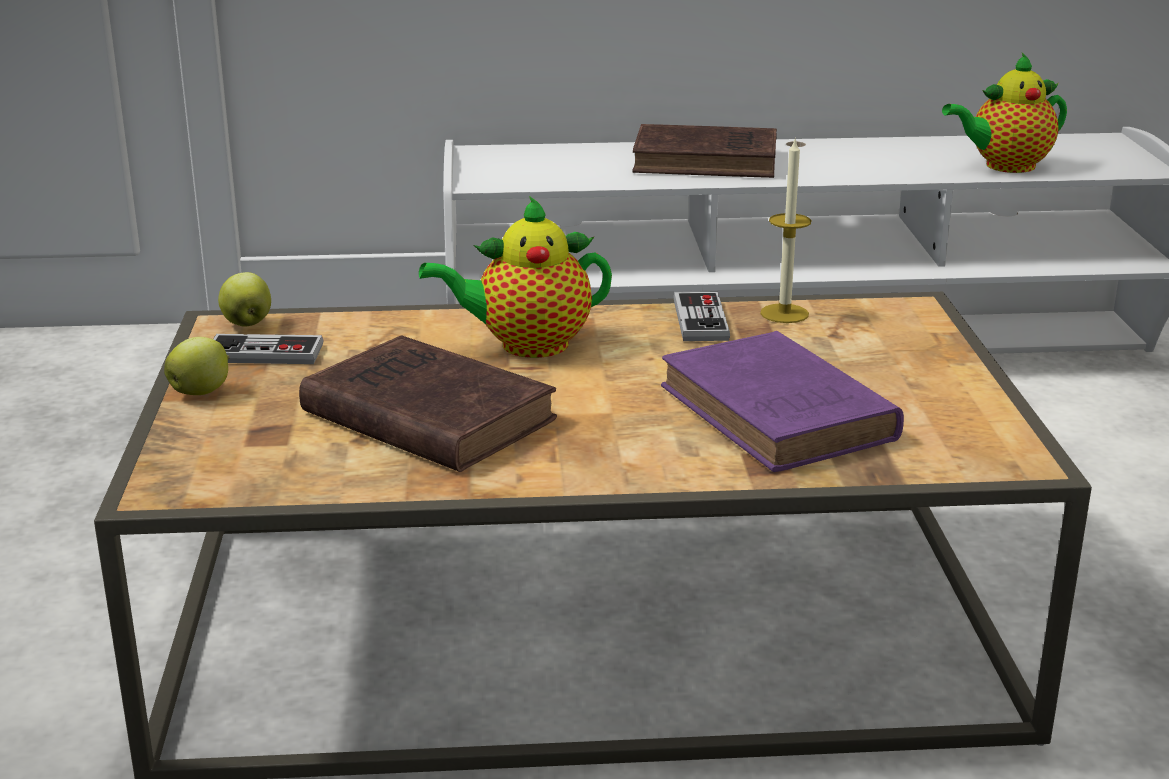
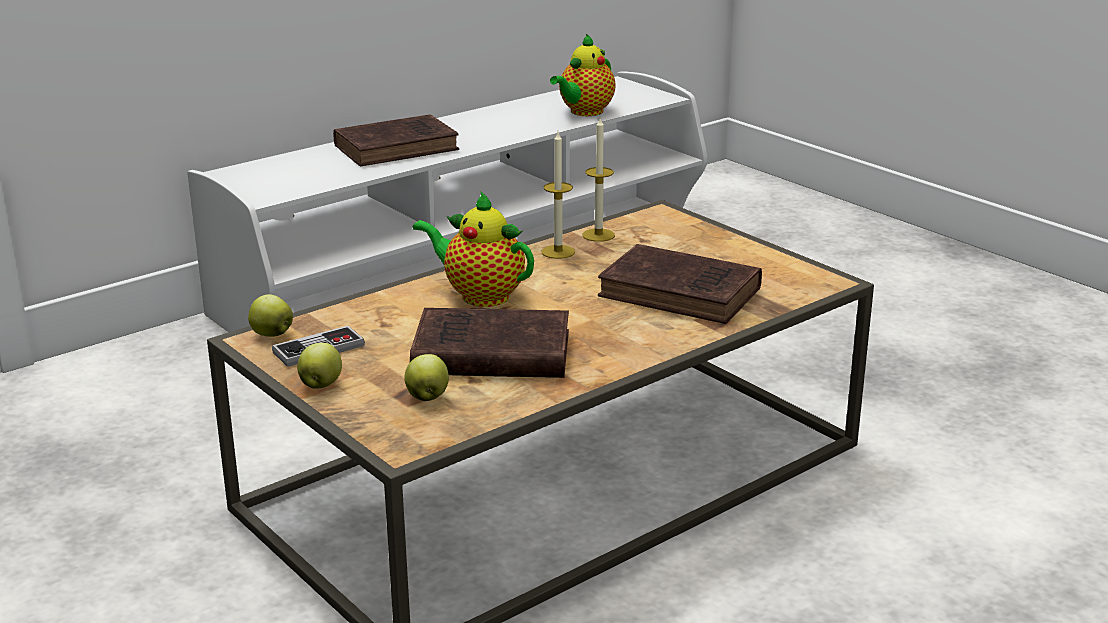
camera: 35 degrees left, 0 degrees up
teapot [419,196,612,358] -> teapot turned 75 degrees clockwise [412,192,534,307]
purple book [661,331,904,472] -> brown book [598,244,762,324]
game controller [674,292,730,341] -> candle [541,132,575,259]
none -> apple [404,354,449,401]

